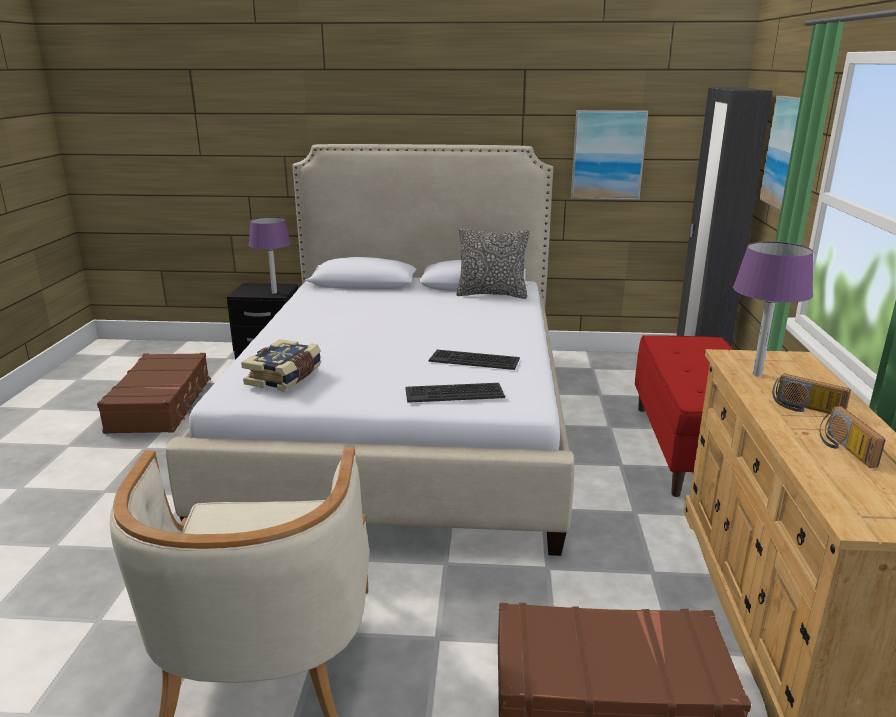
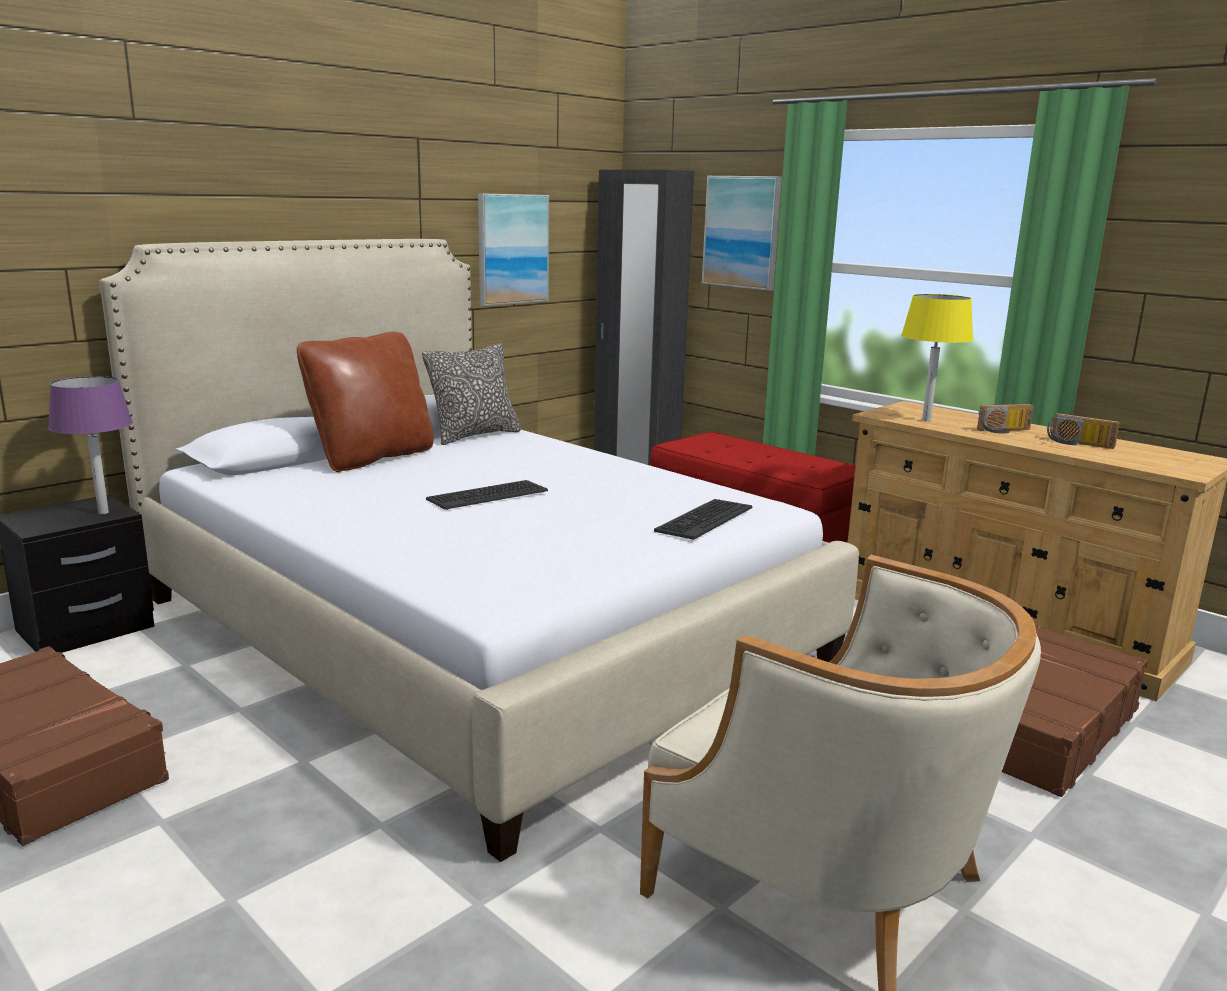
camera: 50 degrees left, 5 degrees down
book [241,339,322,391] -> none
keyboard [429,350,520,370] -> keyboard moved to [426,480,548,510]
purple table lamp [733,241,814,376] -> yellow table lamp [901,294,973,422]
none -> brown pillow [297,332,434,472]

